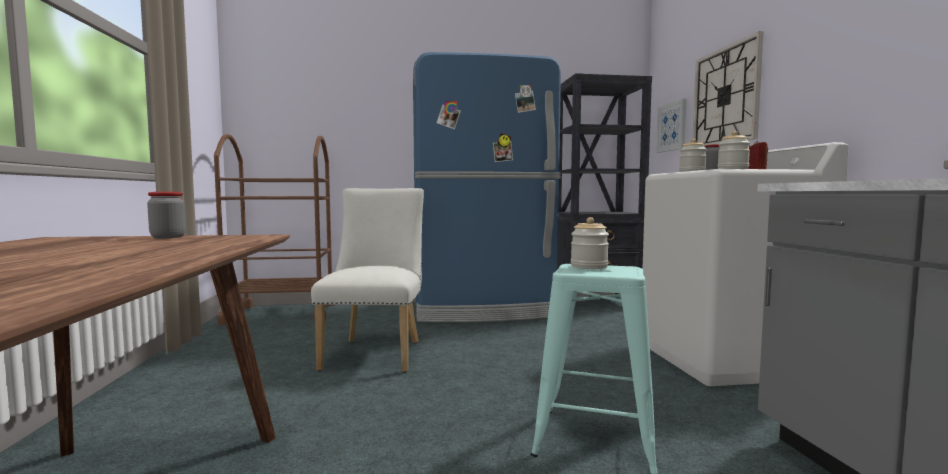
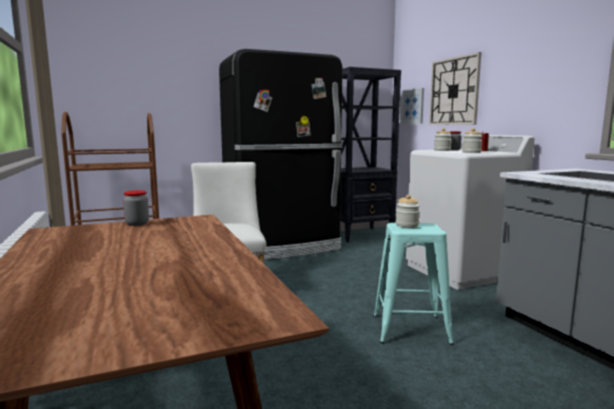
camera: 15 degrees left, 5 degrees up
blue fridge [413,52,561,322] -> black fridge [219,49,343,260]

